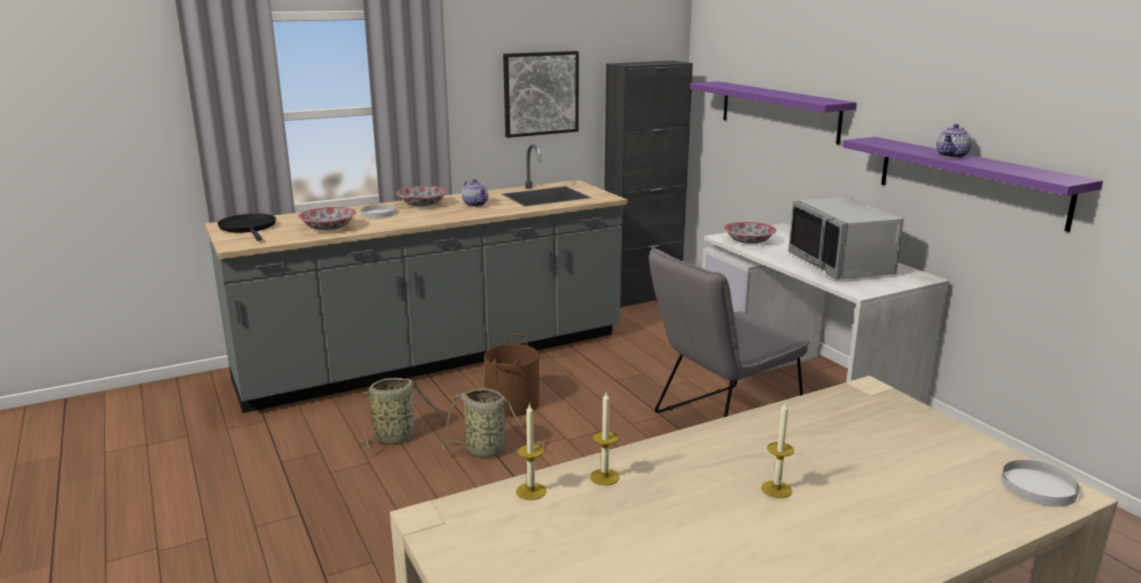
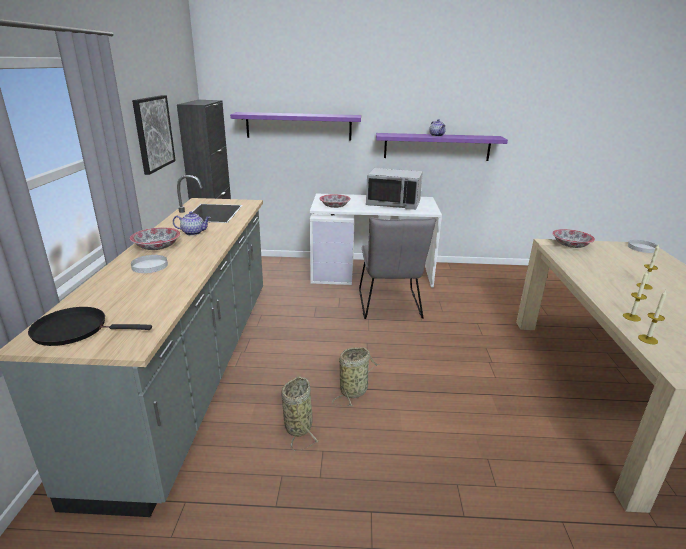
camera: 60 degrees left, 5 degrees up
bowl [298,207,356,230] -> bowl moved to [552,229,595,248]
brown bucket [484,334,540,417] -> none

